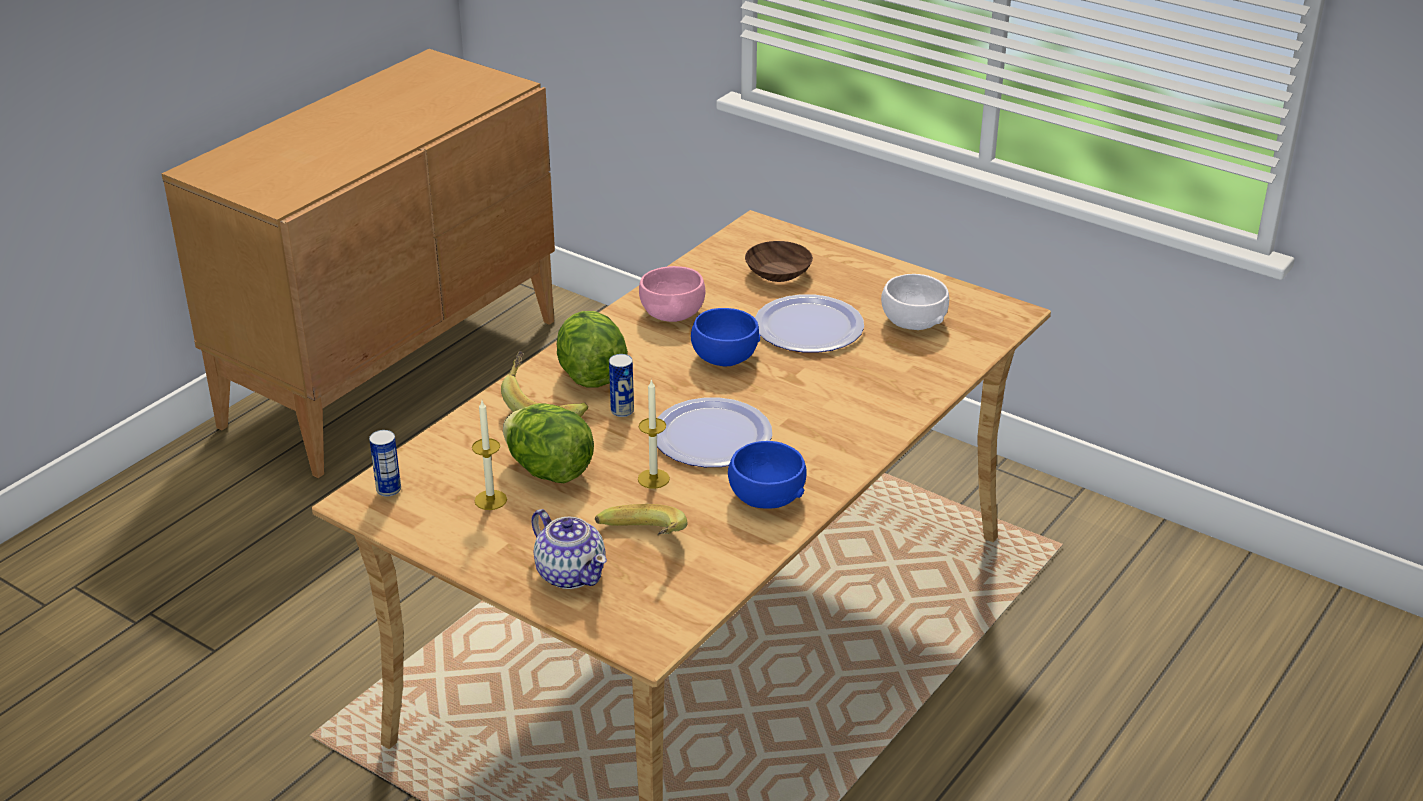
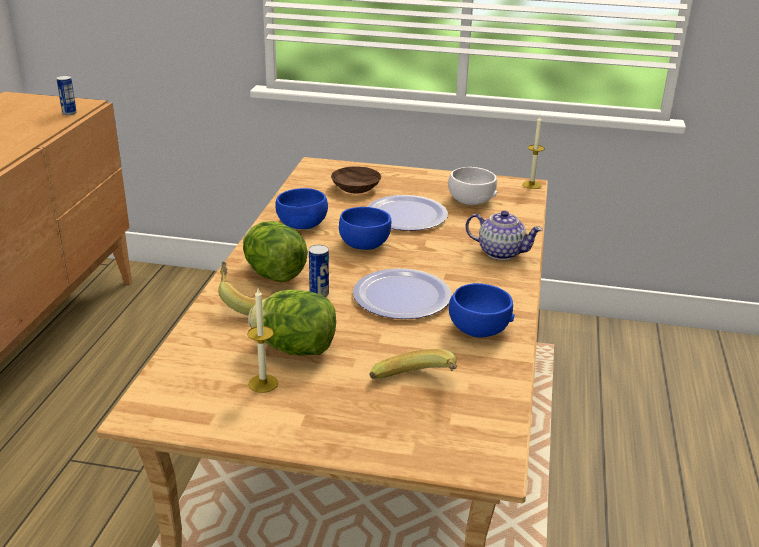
camera: 25 degrees left, 5 degrees down
can [369,430,401,497] -> can moved to [56,76,77,115]
teapot [531,509,607,589] -> teapot moved to [465,210,543,260]
candle [638,379,670,489] -> candle moved to [522,116,545,189]
pink bowl [639,266,705,322] -> blue bowl [275,188,328,229]

